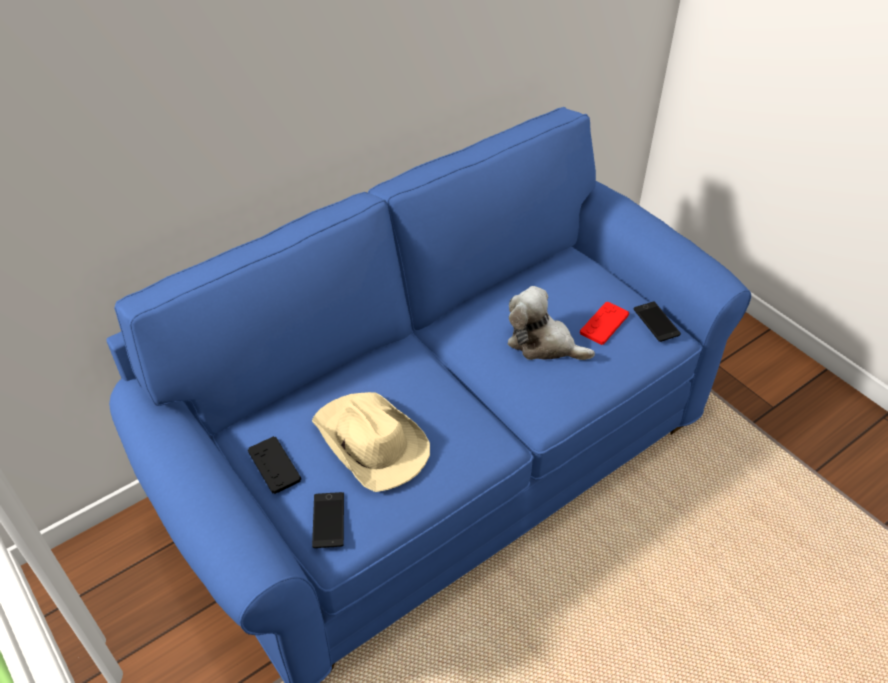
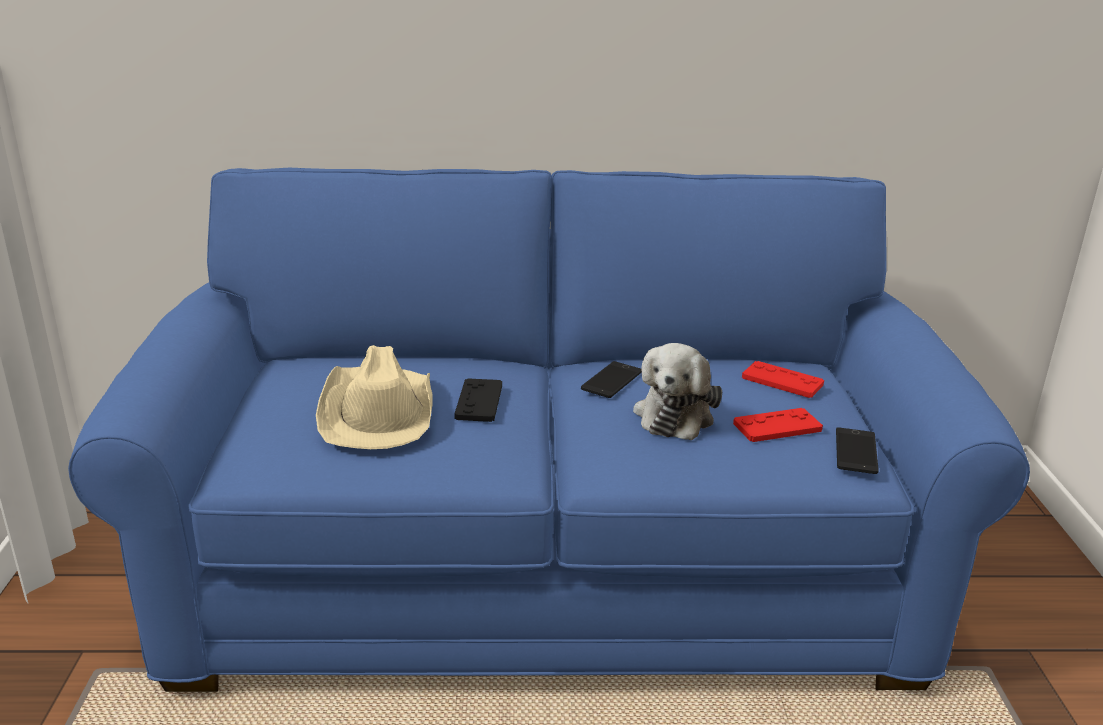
camera: 35 degrees right, 20 degrees down
black game controller [248,436,301,494] -> black game controller moved to [454,378,502,422]
phone [312,492,344,548] -> phone moved to [581,361,642,398]
plush toy [508,286,595,360] -> plush toy turned 135 degrees counterclockwise [633,343,722,440]
none -> red game controller [742,361,824,398]

